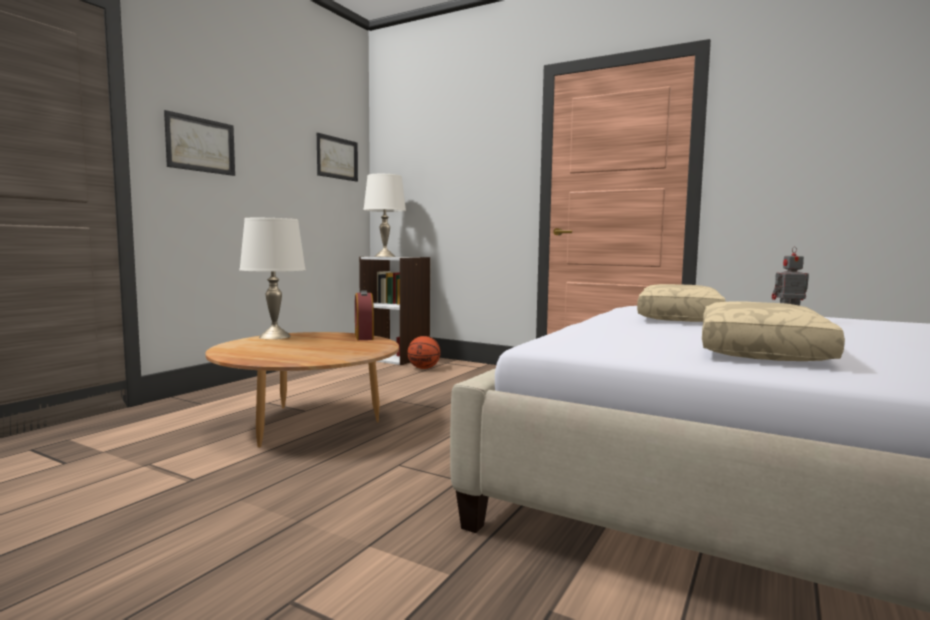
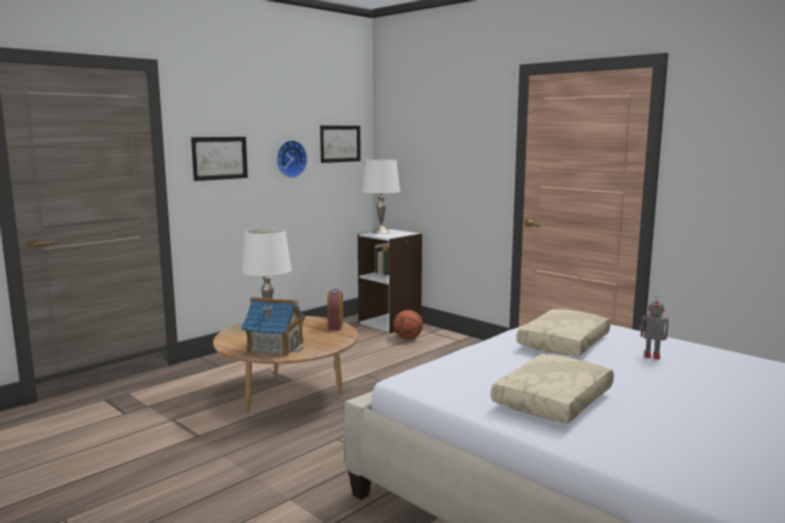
camera: 15 degrees right, 5 degrees up
none -> toy house [241,297,306,357]
none -> wall clock [277,140,307,178]

